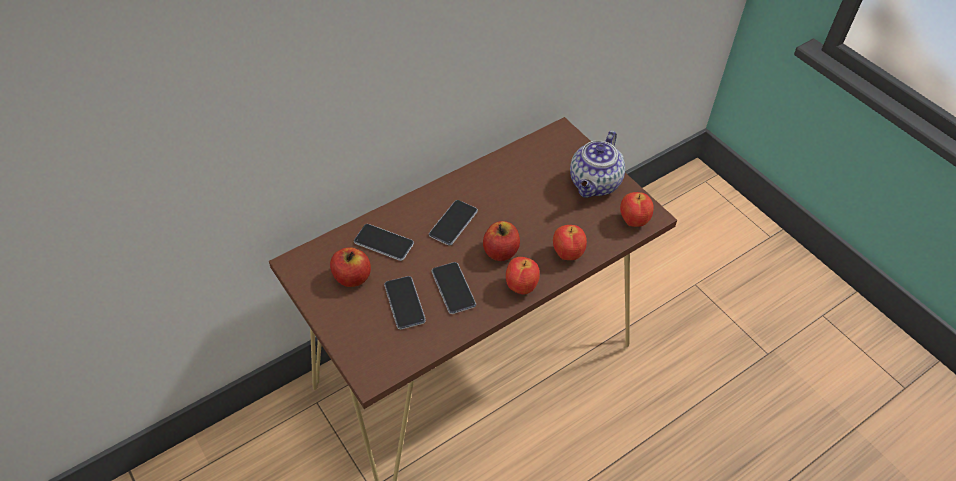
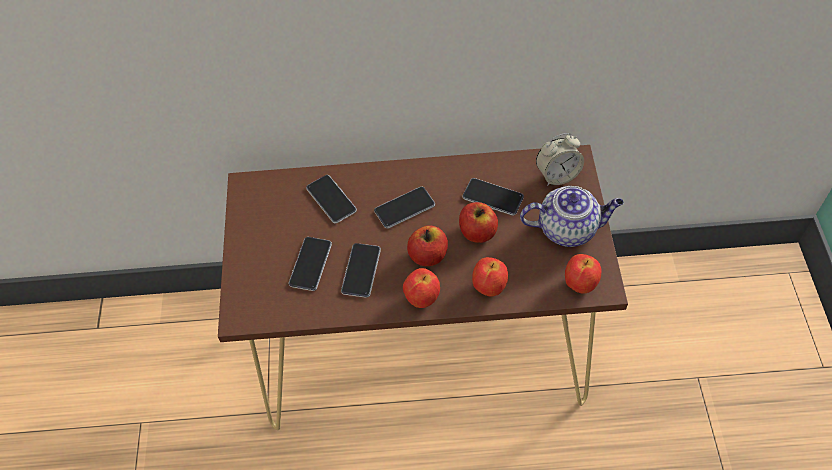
camera: 35 degrees right, 5 degrees up
apple [330,247,371,287] -> apple moved to [459,202,498,243]
teapot [570,131,625,198] -> teapot turned 150 degrees counterclockwise [520,186,624,247]
none -> phone [462,178,524,216]
none -> alarm clock [536,133,584,186]

